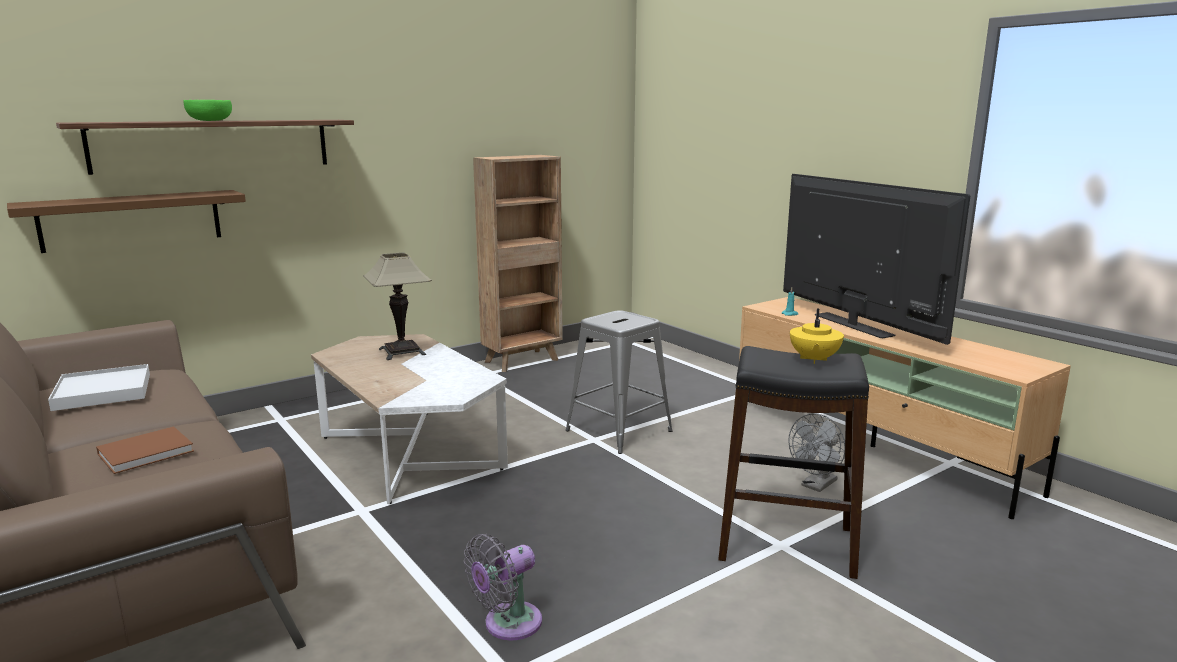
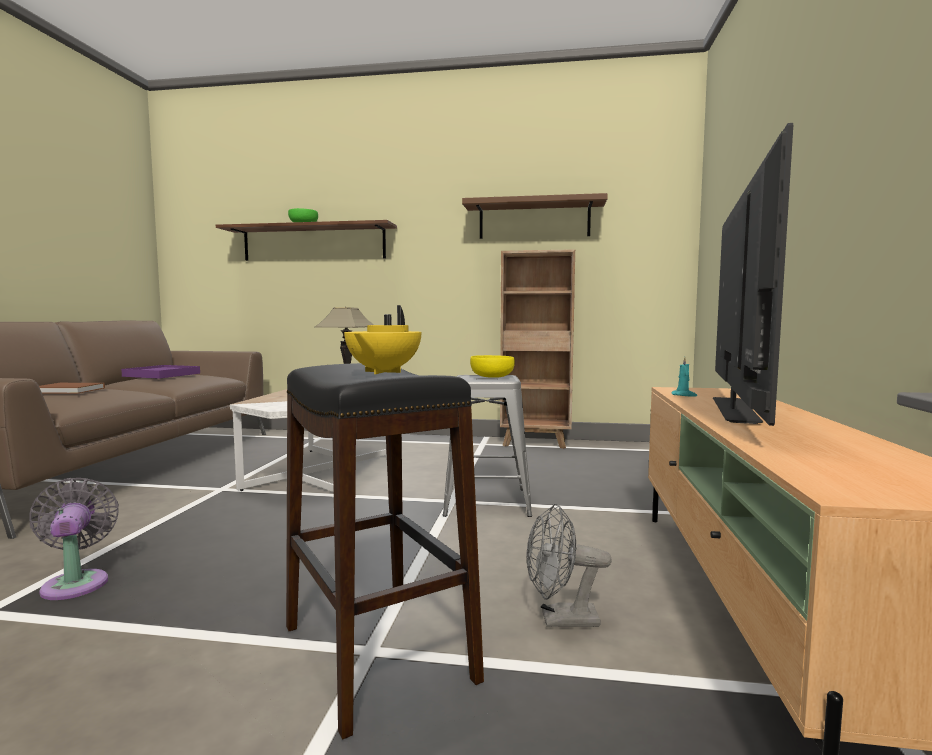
camera: 45 degrees right, 10 degrees down
brown shelf [7,190,246,253] -> brown shelf moved to [462,193,608,239]
white tray [48,364,150,411] -> purple tray [121,365,200,379]
grey fan [464,534,542,641] -> grey fan turned 60 degrees clockwise [29,478,119,600]
yellow teapot [790,309,844,364] -> yellow teapot turned 45 degrees counterclockwise [344,305,421,374]
none -> yellow bowl [470,355,515,378]

